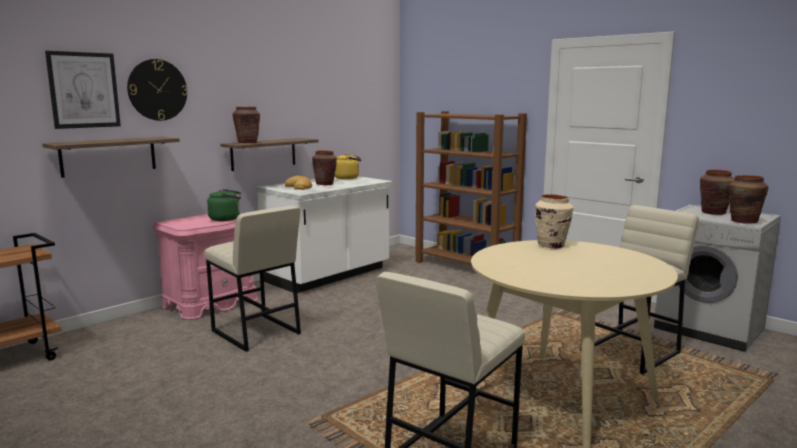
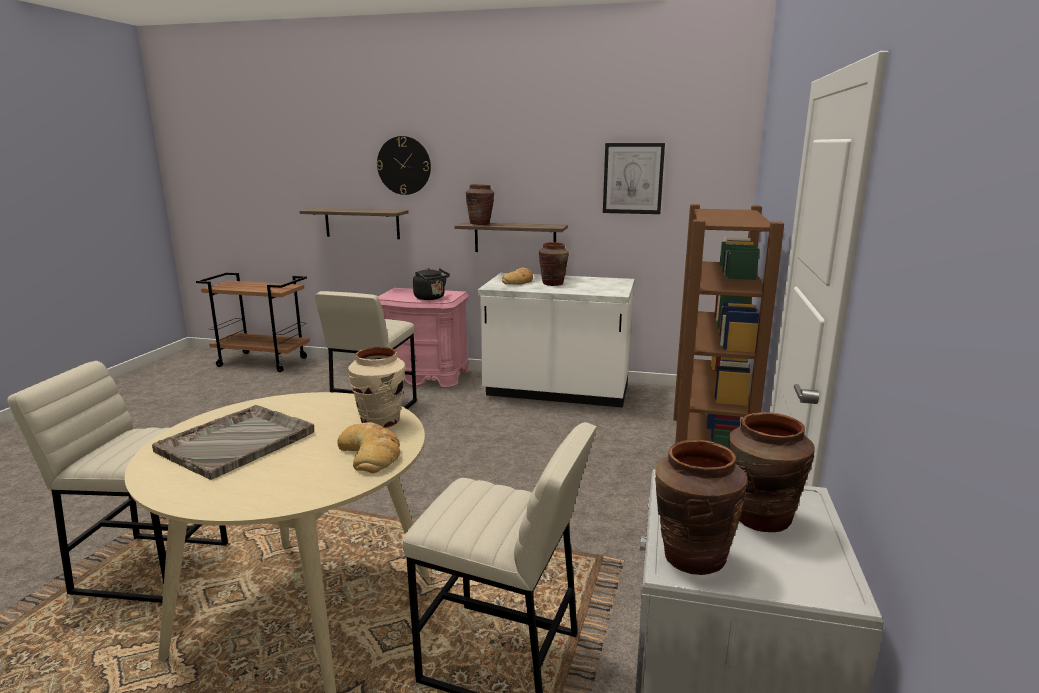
camera: 60 degrees right, 5 degrees up
picture [45,51,121,129] -> picture moved to [603,143,665,214]
green kettle [207,189,241,221] -> black kettle [413,268,450,300]
yellow kettle [335,153,361,179] -> none
none -> grey tray [152,405,314,480]
none -> bread [337,422,400,473]

